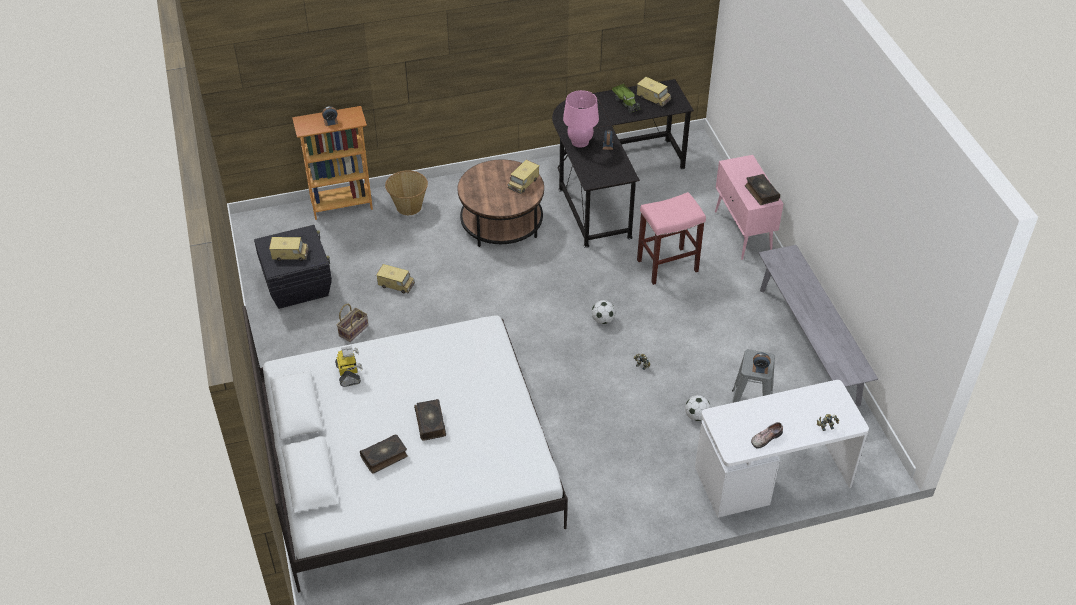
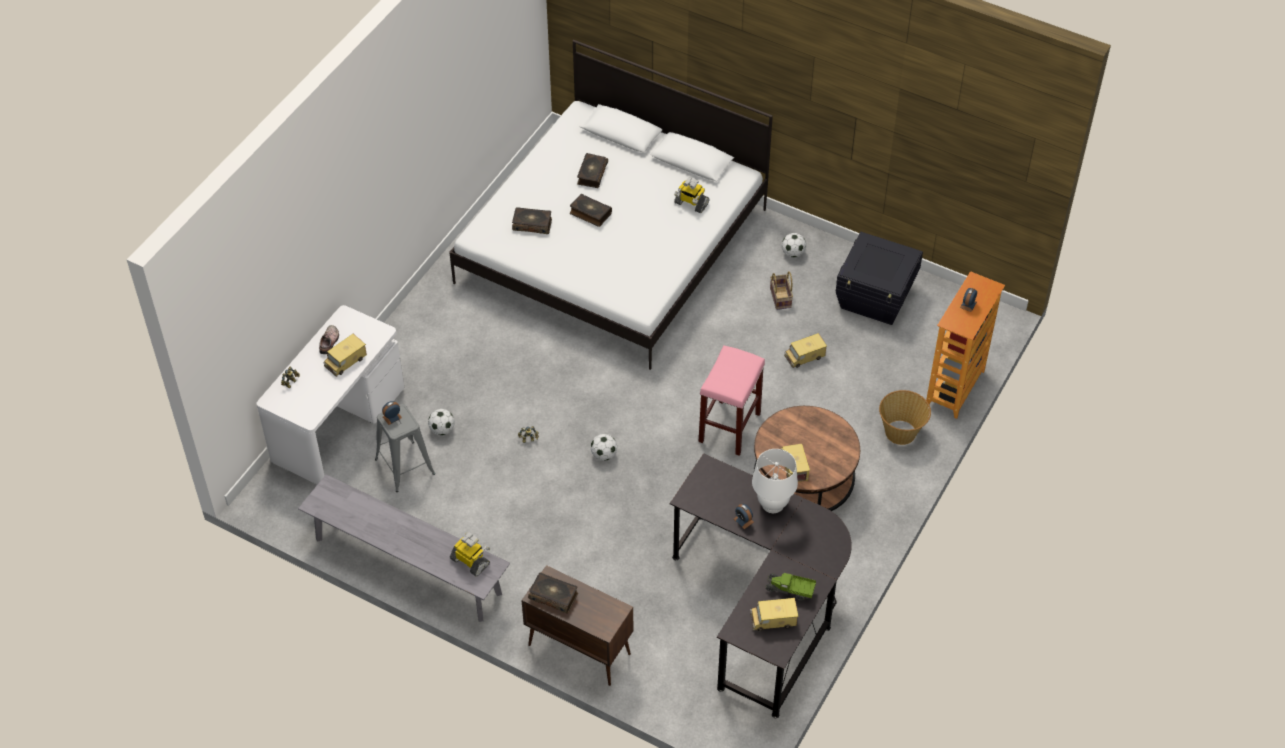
camera: 135 degrees right, 5 degrees up
toy truck [269,237,309,261] -> toy truck moved to [324,334,367,377]
pink table lamp [563,90,599,148] -> white table lamp [752,449,798,513]
pink stool [637,192,706,285] -> pink stool moved to [699,345,765,456]
pink cabinet [715,155,783,260] -> brown cabinet [521,565,633,686]
none -> toy robot [450,532,490,576]
none -> book [512,207,552,234]
none -> football [782,233,806,258]

